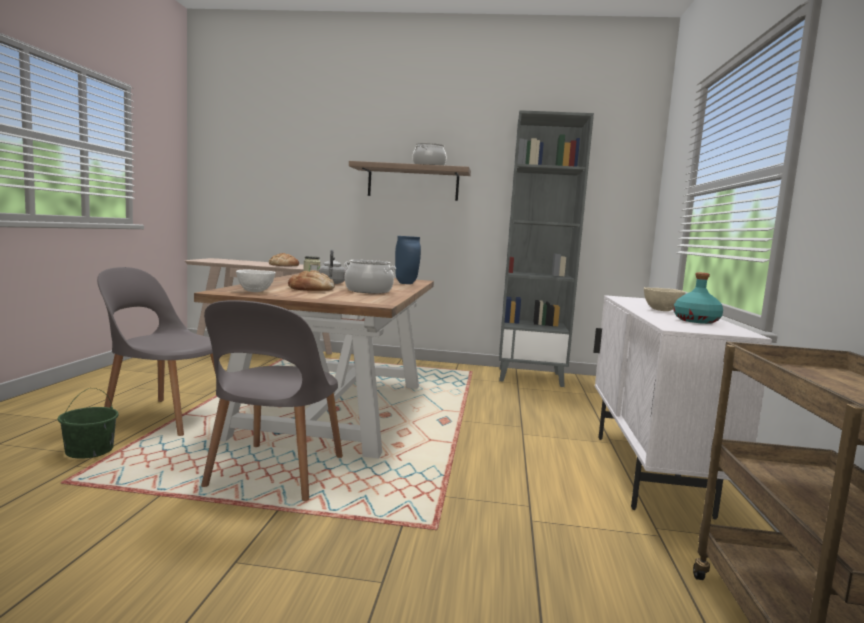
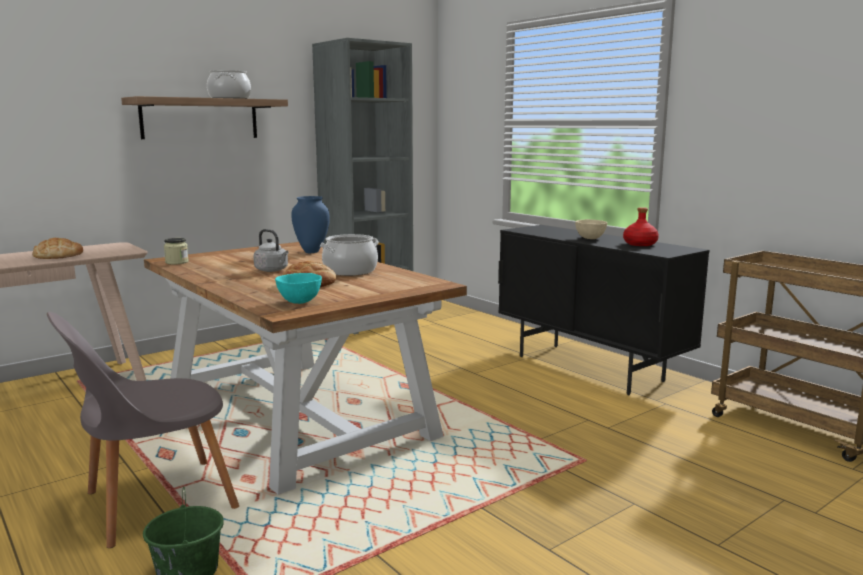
camera: 45 degrees left, 5 degrees up
grey chair [201,300,343,501] -> none
white bowl [236,269,276,292] -> turquoise bowl [275,273,322,304]
white cabinet [593,295,772,520] -> black cabinet [498,225,709,395]
turquoise bottle [673,272,723,324] -> red bottle [623,207,659,246]

